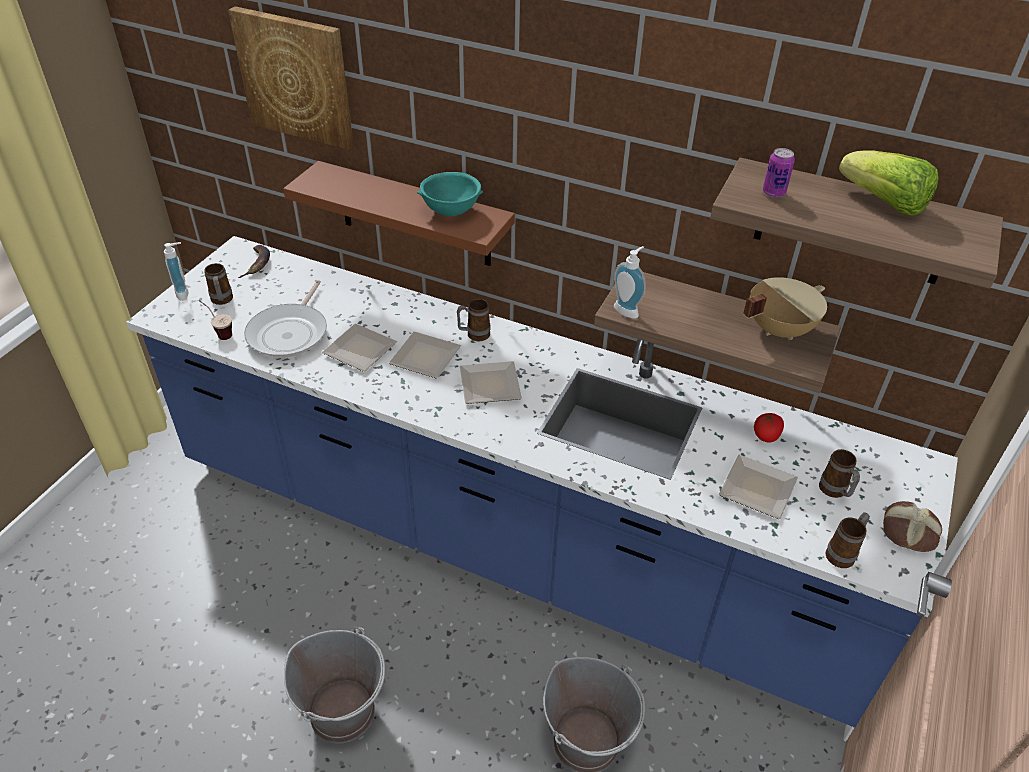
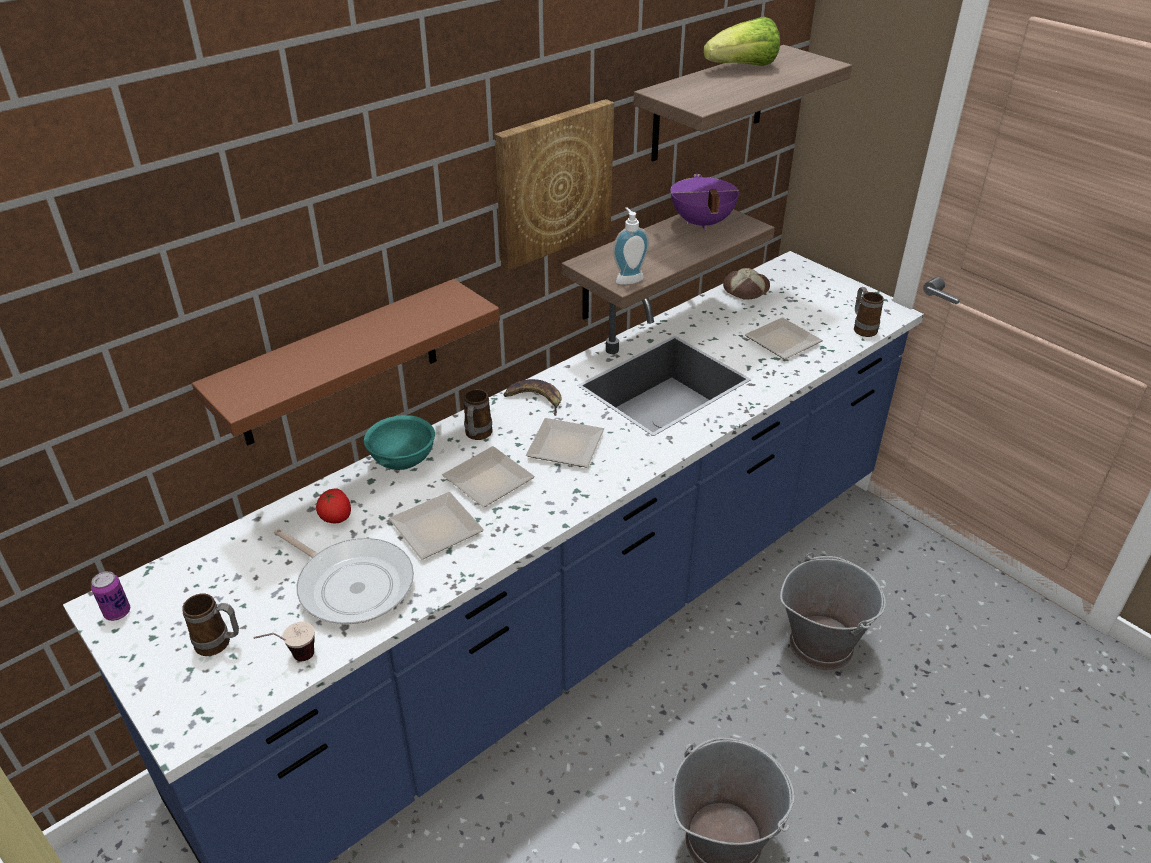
camera: 65 degrees left, 5 degrees down
soap dispenser [164,242,189,301] -> none
picture [228,6,354,150] -> picture moved to [495,99,614,271]
banana [238,245,270,278] -> banana moved to [503,379,561,416]
turquoise bowl [417,172,483,216] -> turquoise bowl moved to [364,415,435,470]
beige cooking pot [743,277,827,340] -> purple cooking pot [670,174,739,230]
tomato [754,412,784,443] -> tomato moved to [316,488,351,523]
can [763,148,795,198] -> can moved to [91,571,130,621]
mug [819,449,860,498] -> none
bread [883,501,942,552] -> bread moved to [723,268,770,300]

